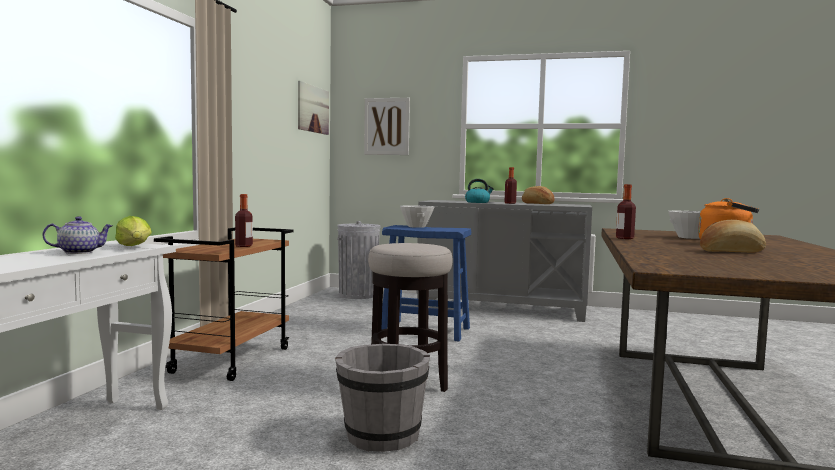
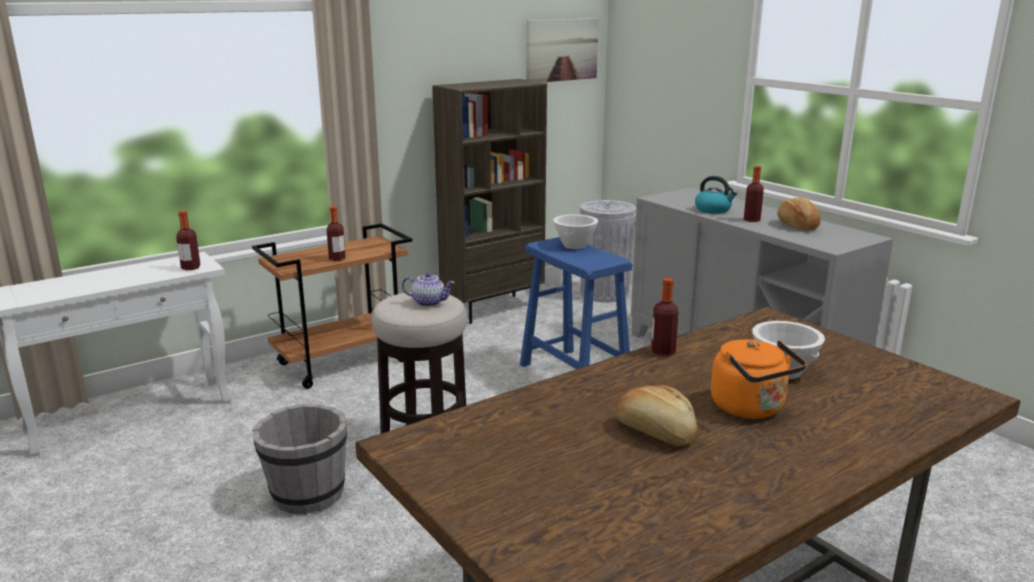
camera: 40 degrees right, 15 degrees up
teapot [42,216,113,254] -> teapot moved to [402,272,455,307]
lettuce [115,216,152,246] -> bottle [176,211,200,270]
picture [364,98,410,155] -> none
none -> brown bookcase [432,79,547,324]

